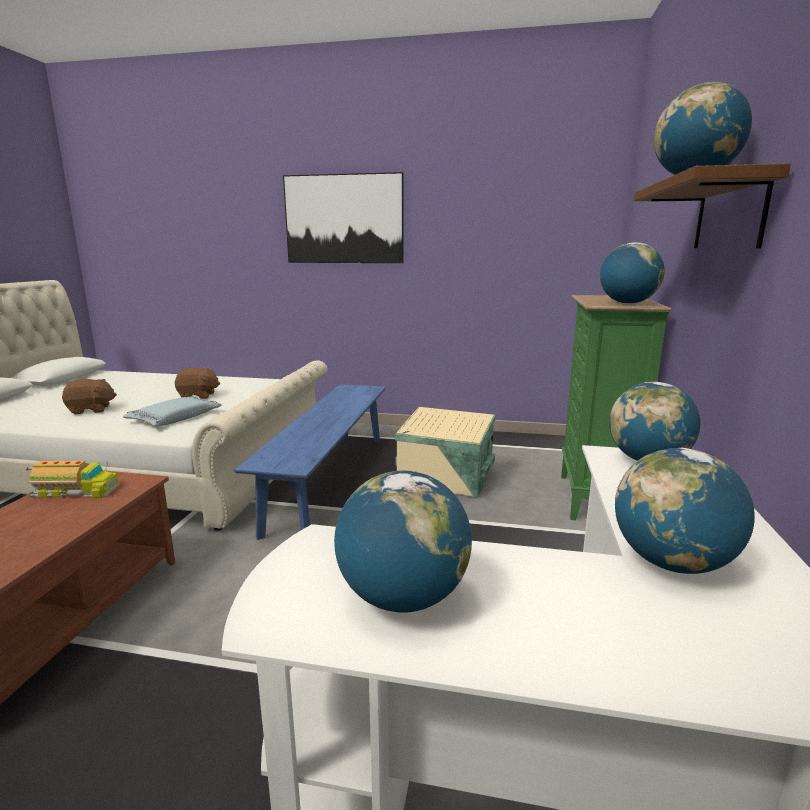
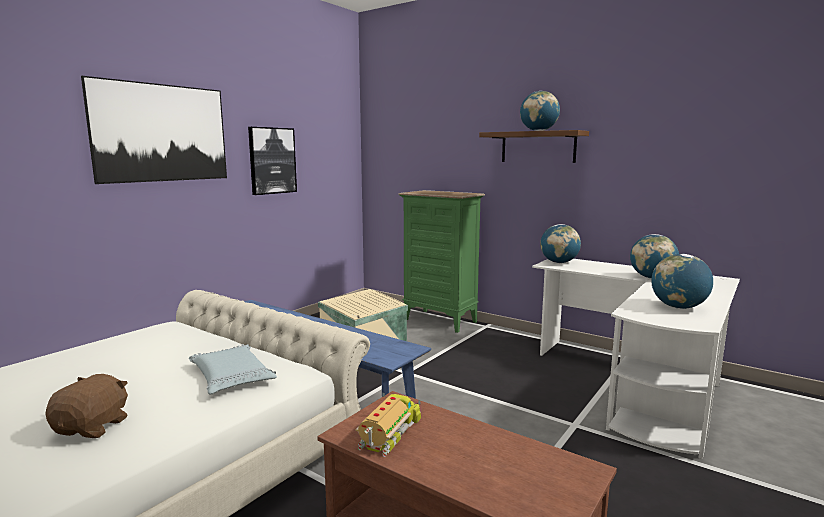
camera: 65 degrees left, 5 degrees down
brown plush toy [175,367,220,399] -> none
globe [600,242,665,304] -> none
none -> picture [248,127,297,195]

